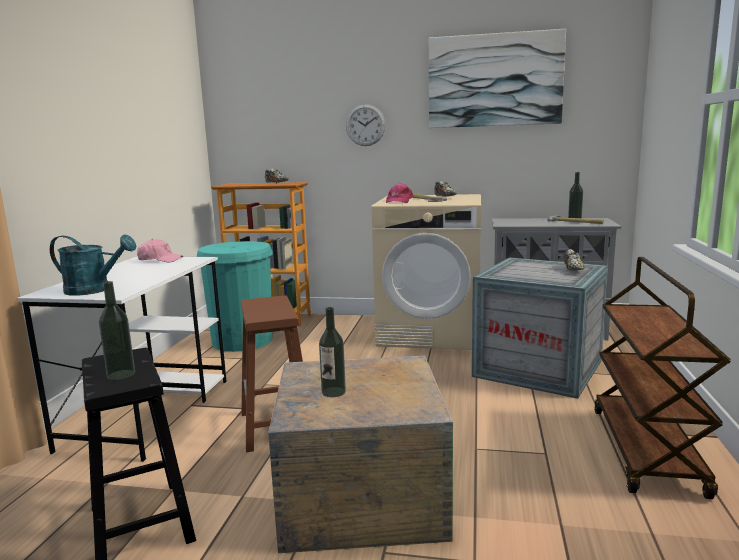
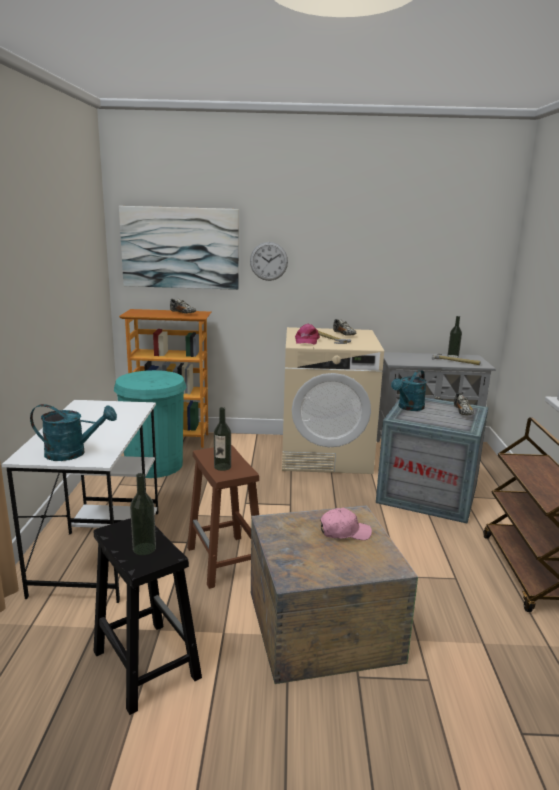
camera: 10 degrees left, 5 degrees up
pink cap [137,239,183,262] -> pink cap moved to [320,508,372,540]
bottle [319,307,346,397] -> bottle moved to [214,407,231,471]
picture [429,29,566,128] -> picture moved to [119,206,239,290]
none -> turquoise watering can [391,370,427,411]

